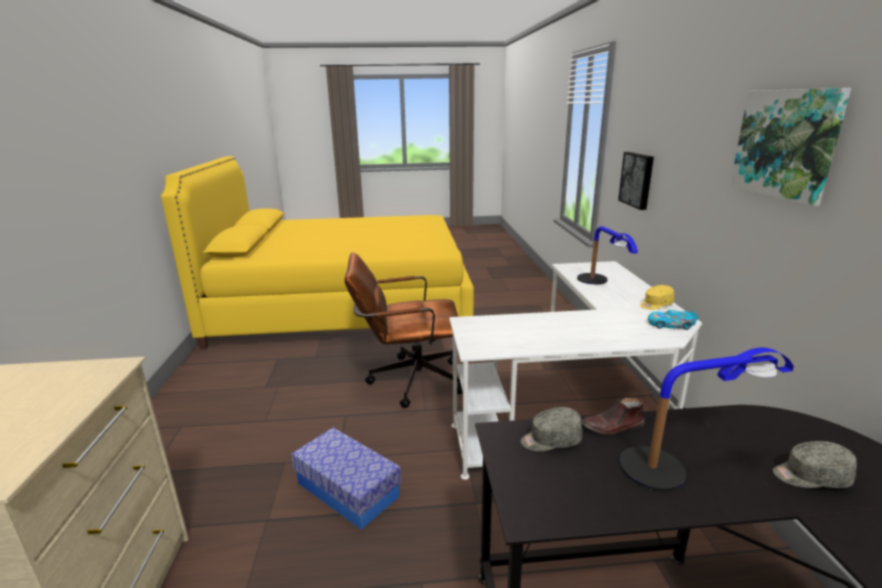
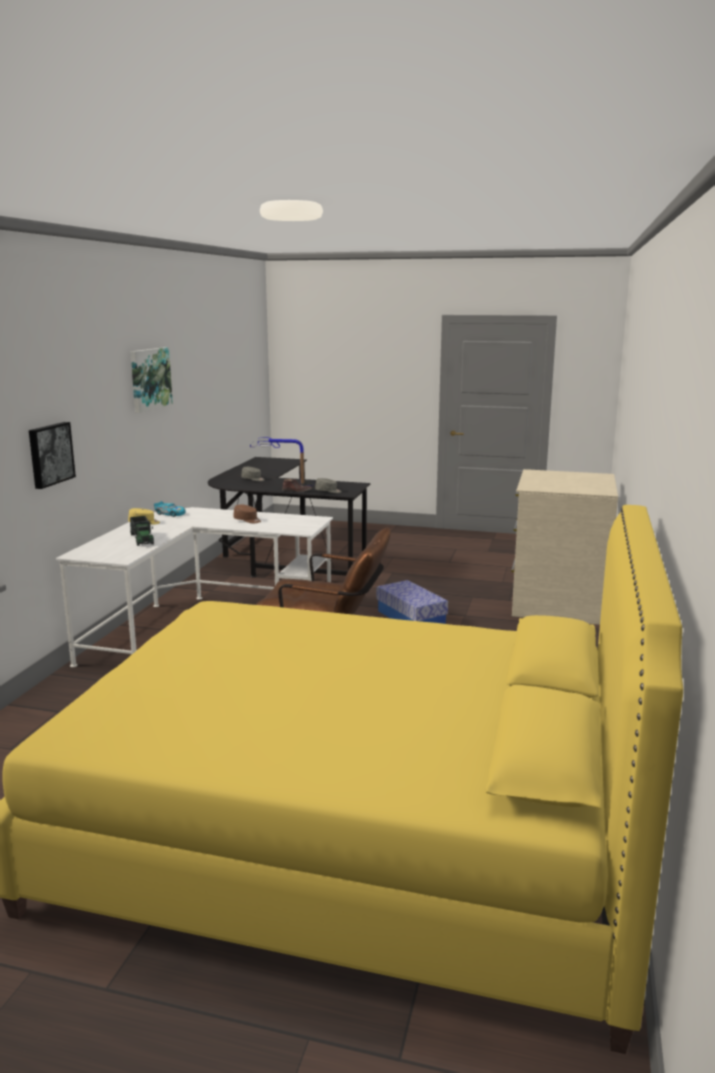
camera: 160 degrees left, 5 degrees down
table lamp [577,226,638,284] -> toy truck [130,516,154,546]
none -> brown cap [233,505,261,523]

